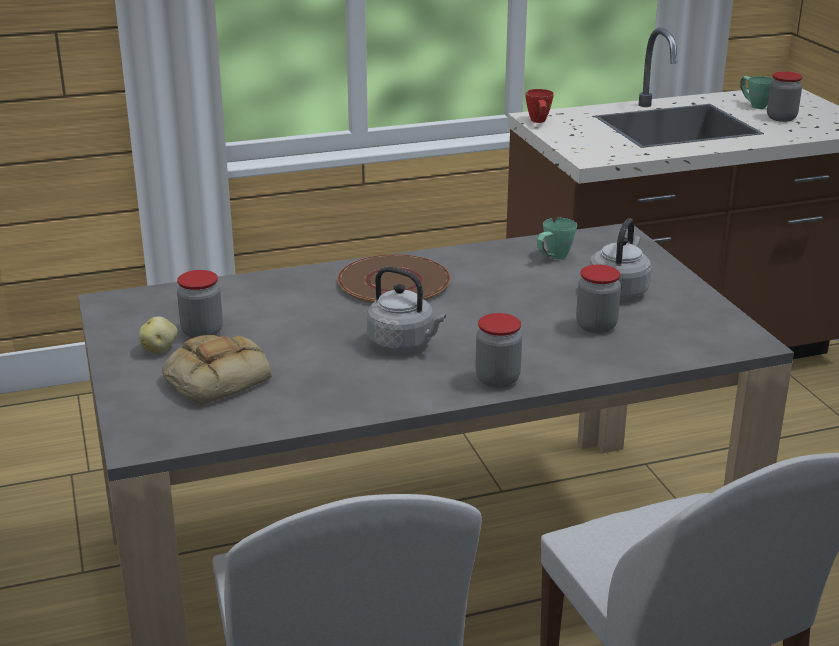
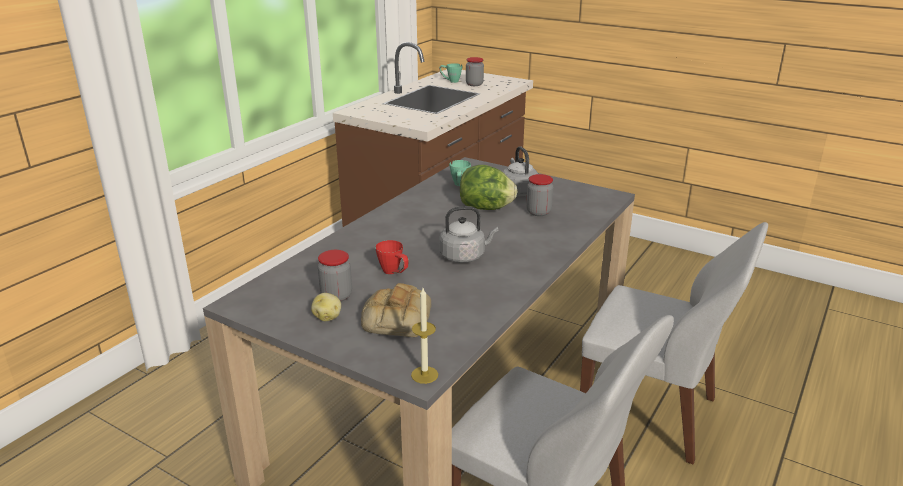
camera: 40 degrees left, 0 degrees up
brown plate [337,254,450,303] -> none
jar [475,313,522,388] -> none
red mug [525,89,554,123] -> red mug moved to [376,240,409,274]
none -> candle [411,288,438,384]
none -> lettuce [460,165,518,210]

